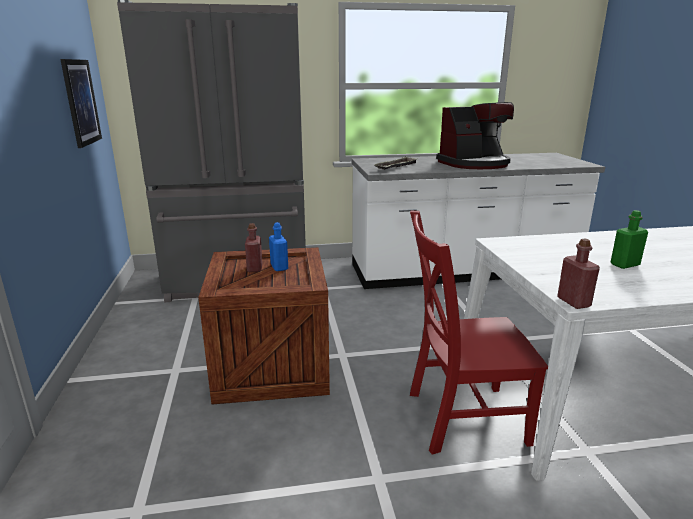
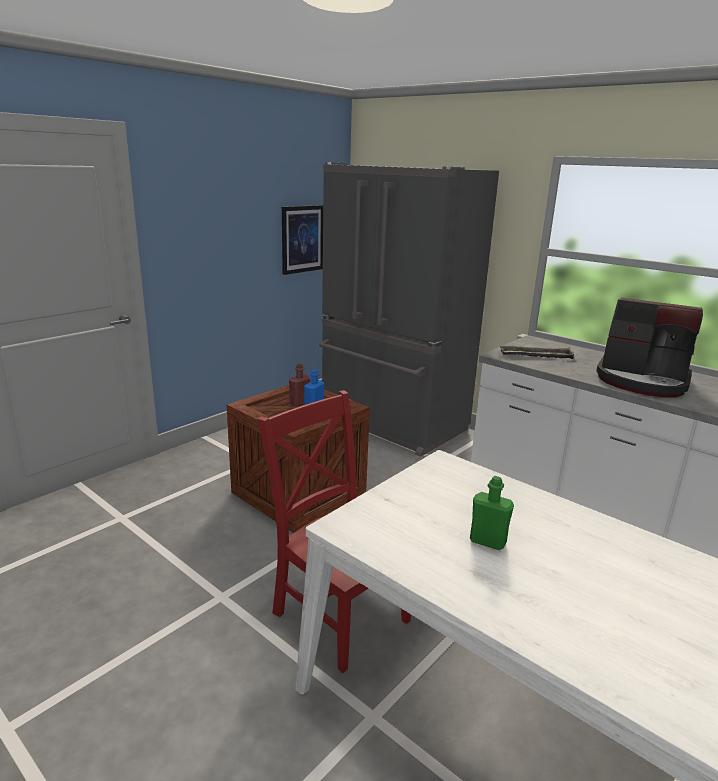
camera: 50 degrees right, 0 degrees up
red bottle [557,239,600,309] -> none

